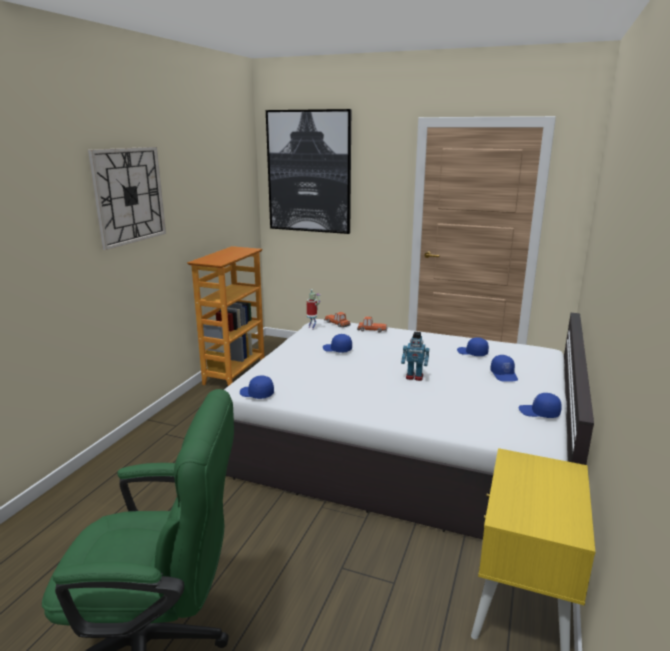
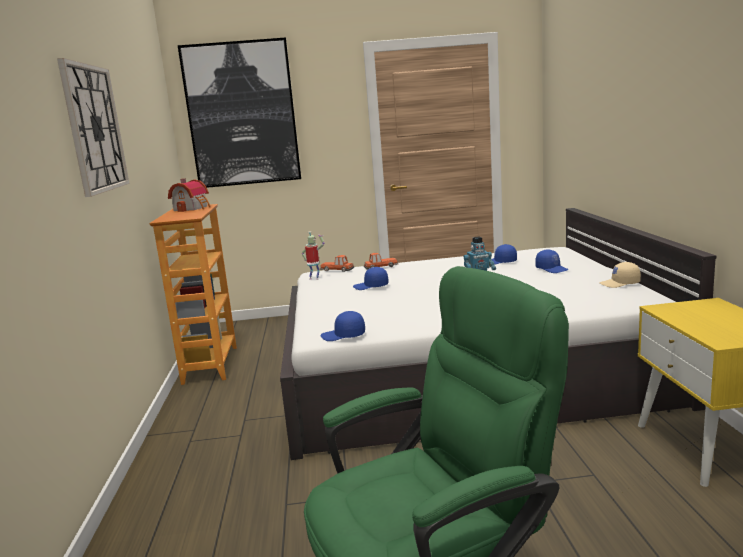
camera: 25 degrees left, 5 degrees down
blue cap [519,393,562,418] -> beige cap [599,262,641,288]
none -> toy house [168,178,210,212]

